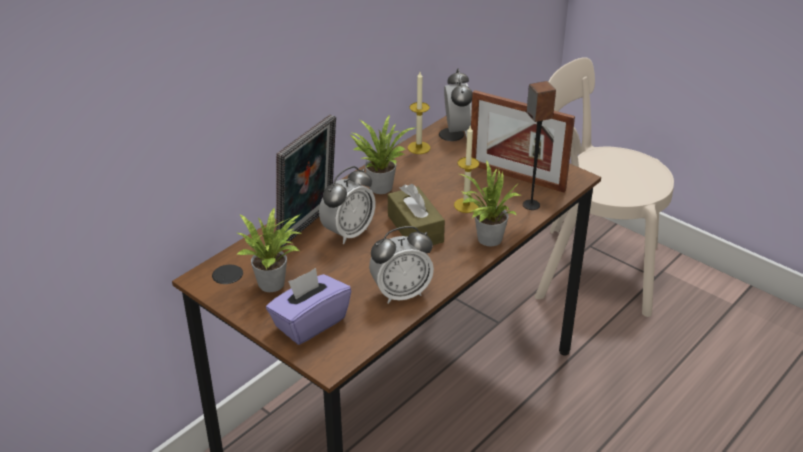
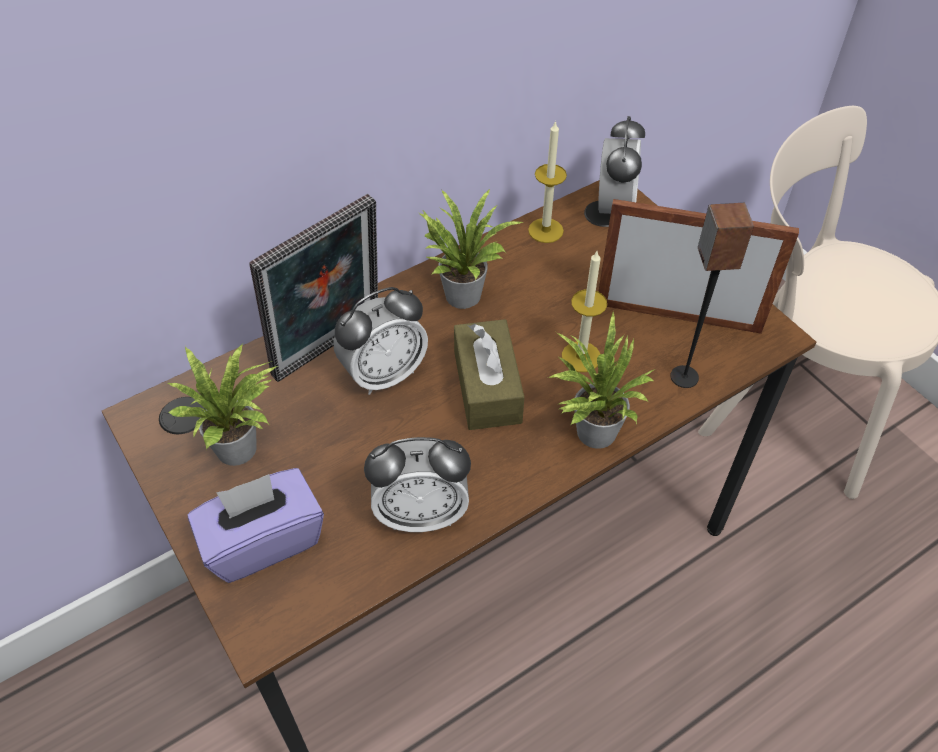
camera: 15 degrees right, 15 degrees up
picture frame [471,90,575,192] -> picture frame turned 150 degrees clockwise [598,199,799,334]

